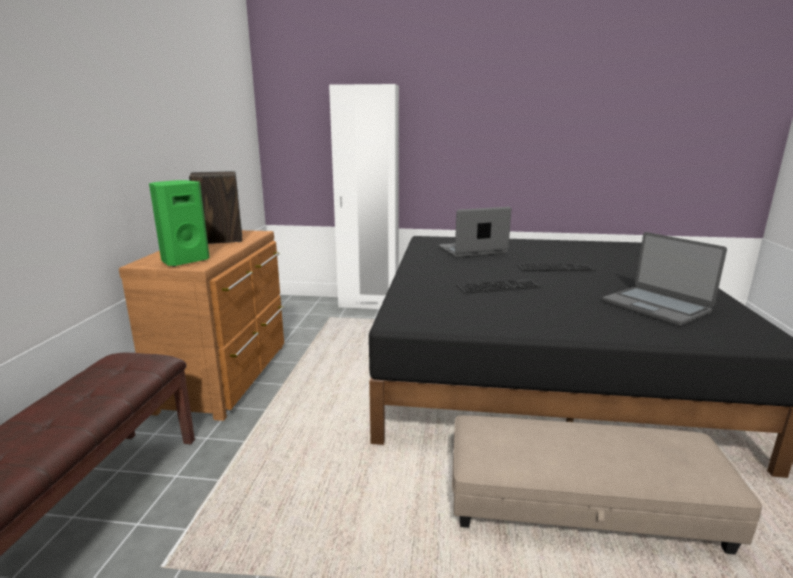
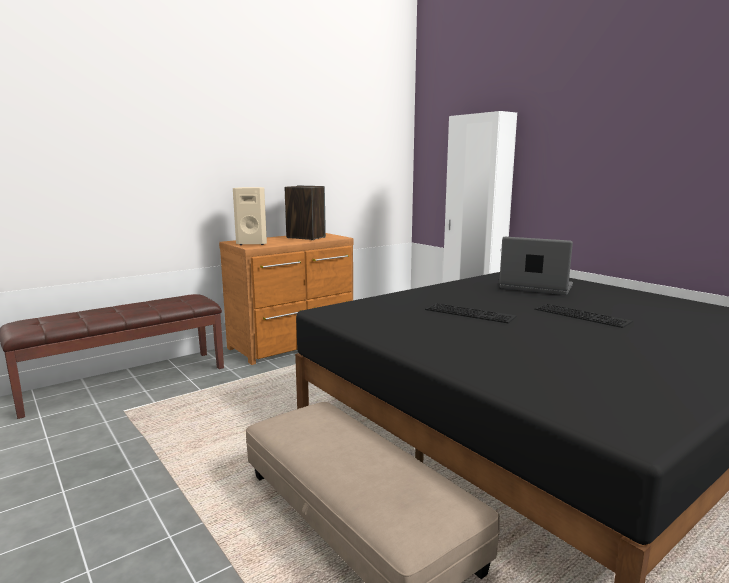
camera: 45 degrees right, 5 degrees down
green speaker [149,180,210,267] -> beige speaker [233,187,267,245]
laptop [602,232,727,326] -> none

